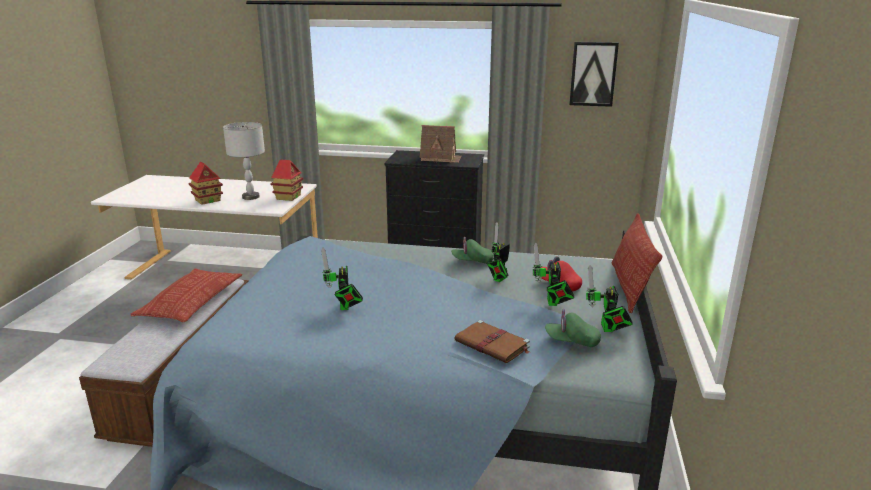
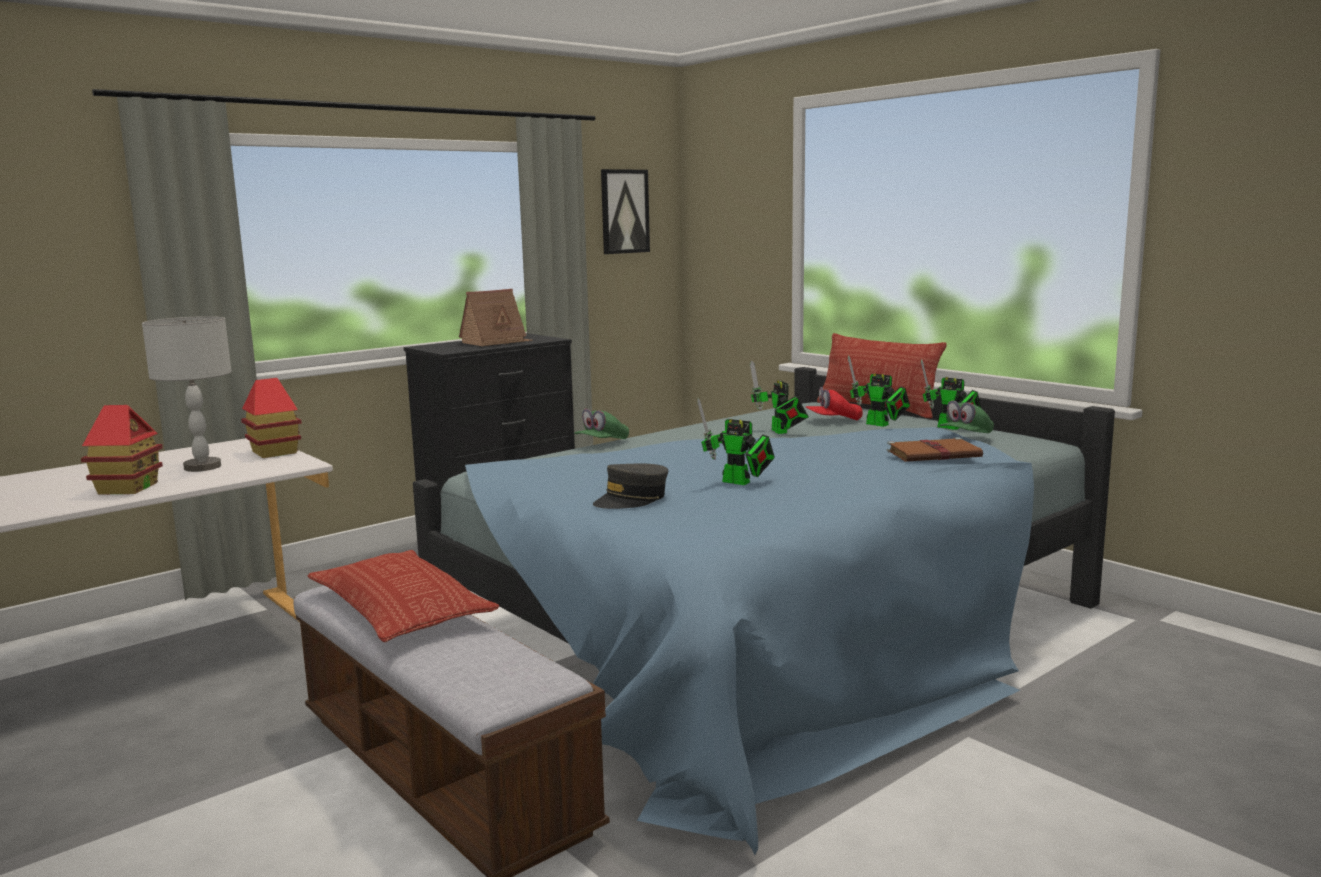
camera: 50 degrees left, 10 degrees down
green cap [451,237,494,264] -> green cap moved to [574,409,629,439]
none -> grey cap [593,464,668,509]

